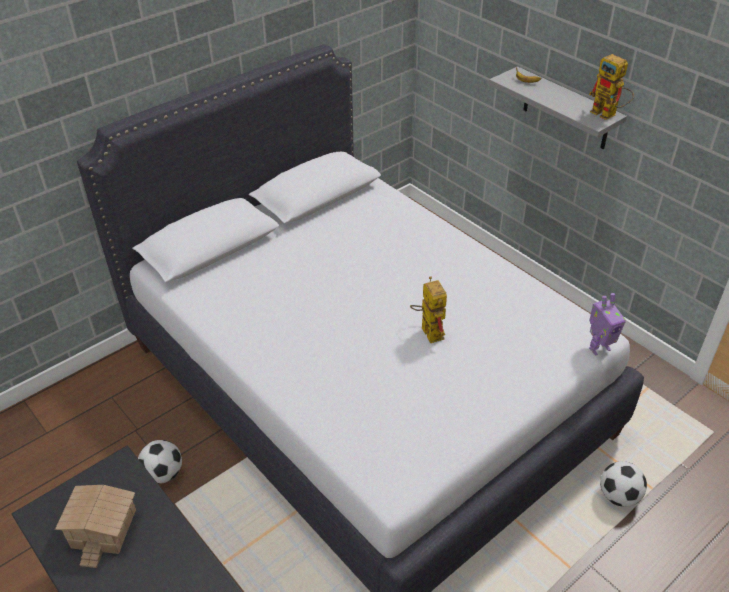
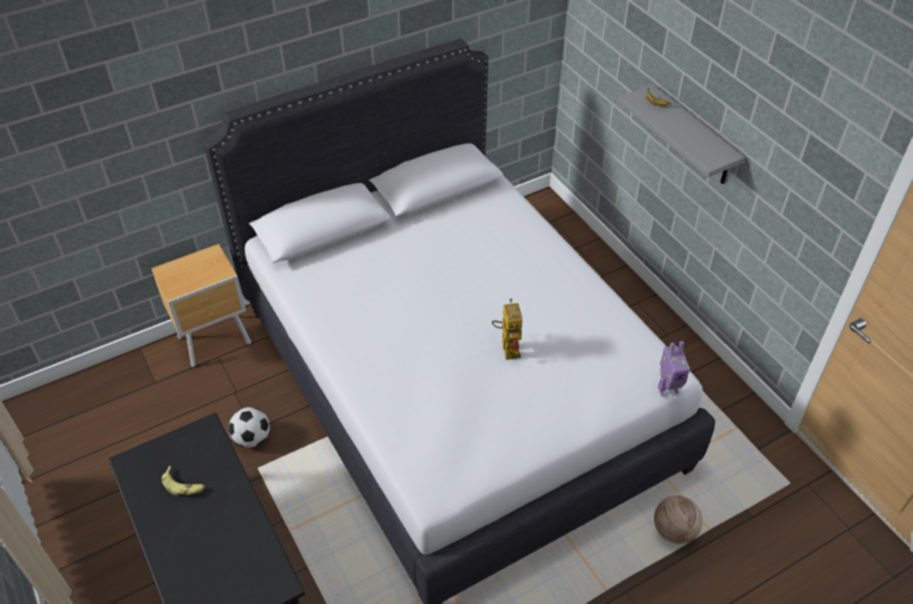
camera: 10 degrees right, 5 degrees up
toy house [55,485,136,568] -> banana [162,466,205,497]
toy robot [589,54,634,120] -> none
football [600,461,647,507] -> basketball [654,496,703,544]
none -> brown nightstand [151,244,251,367]

